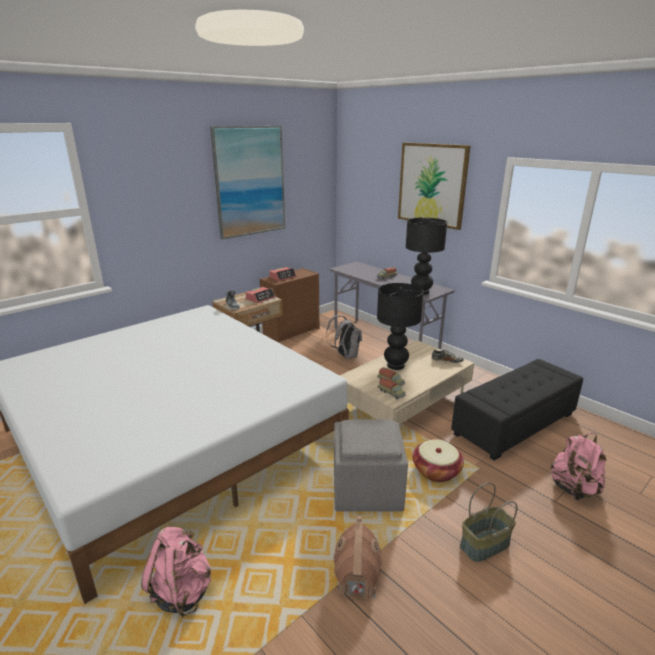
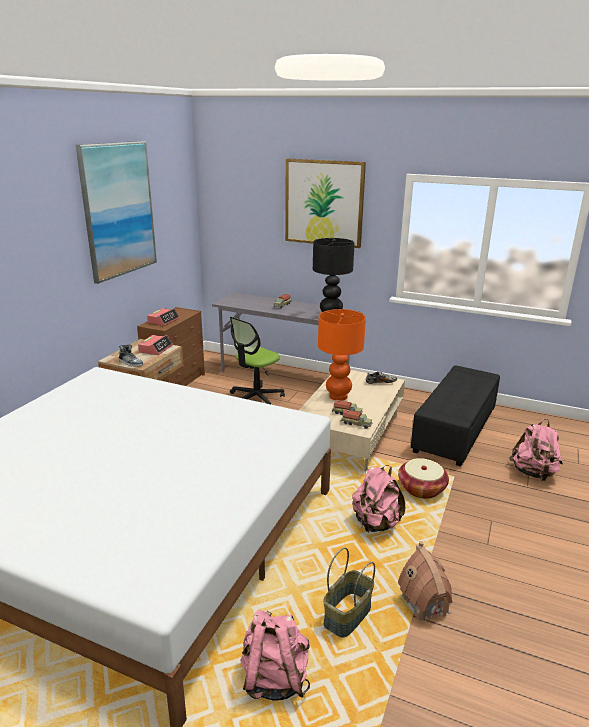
camera: 25 degrees left, 0 degrees up
grey backpack [326,315,362,359] -> office chair [230,317,285,404]
grey ottoman [334,419,408,512] -> pink backpack [352,465,405,532]
black table lamp [377,283,424,370] -> orange table lamp [318,309,366,401]
basket [460,483,518,562] -> basket moved to [323,548,375,638]

